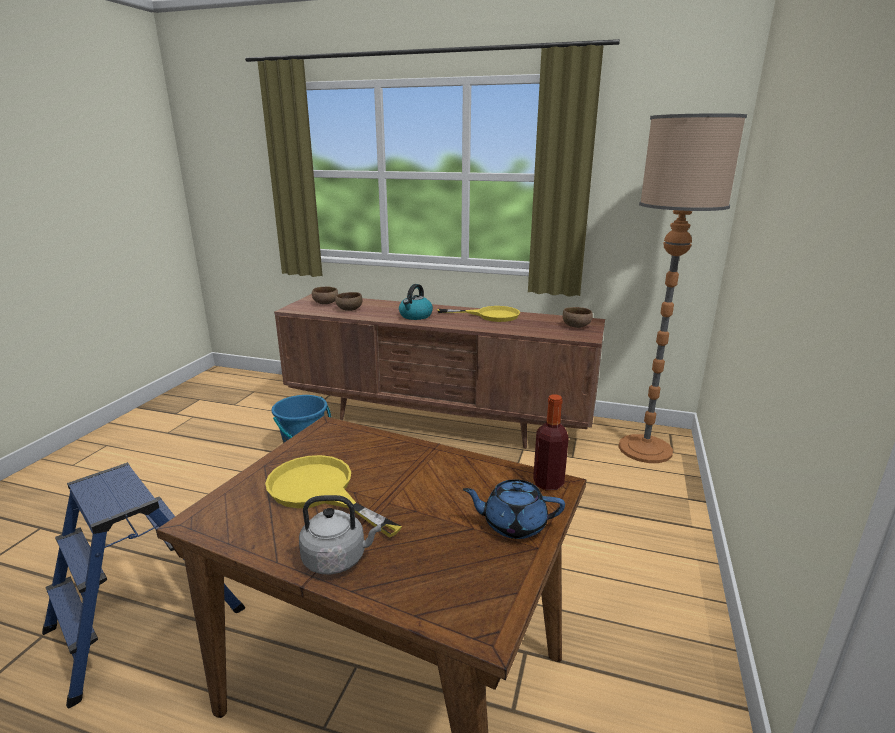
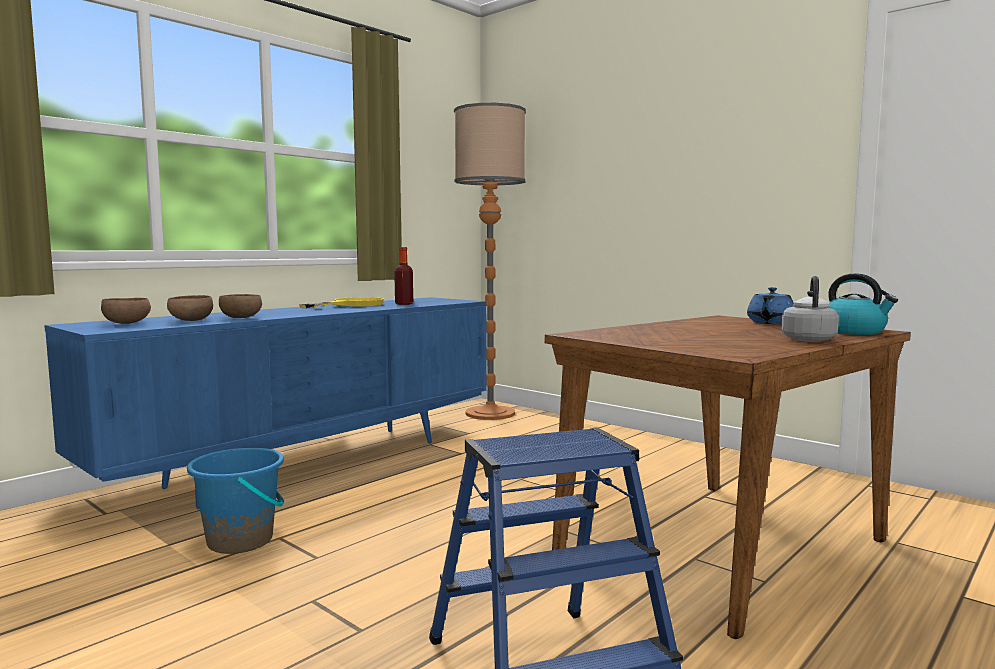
camera: 65 degrees left, 15 degrees down
yellow frying pan [265,455,402,538] -> none
brown cabinet [274,294,605,449] -> blue cabinet [44,297,487,509]
kettle [399,284,433,320] -> kettle moved to [828,273,898,335]
bottle [533,394,569,490] -> bottle moved to [394,247,413,305]
brown bowl [563,307,593,328] -> brown bowl moved to [219,294,262,318]

